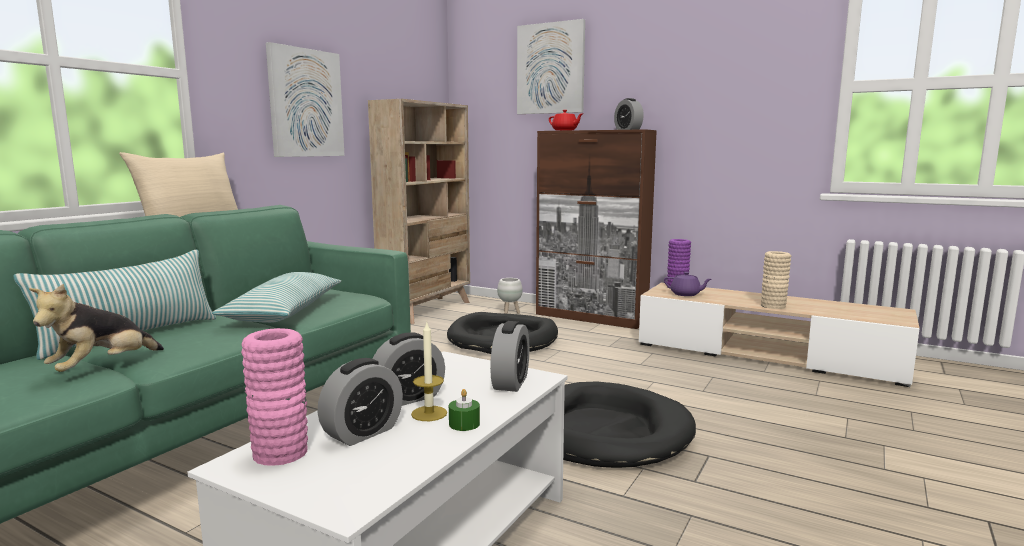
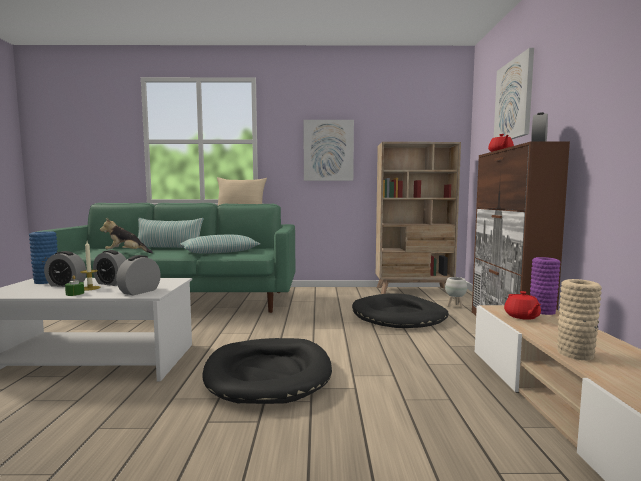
camera: 60 degrees right, 5 degrees down
pink vase [241,328,308,466] -> blue vase [29,231,58,284]
alarm clock [490,321,529,392] -> alarm clock turned 135 degrees clockwise [116,255,161,295]
purple teapot [664,272,711,296] -> red teapot [504,291,541,320]

